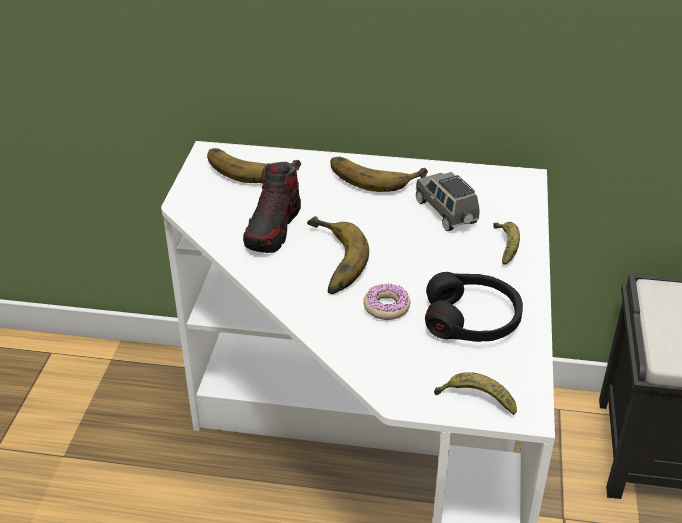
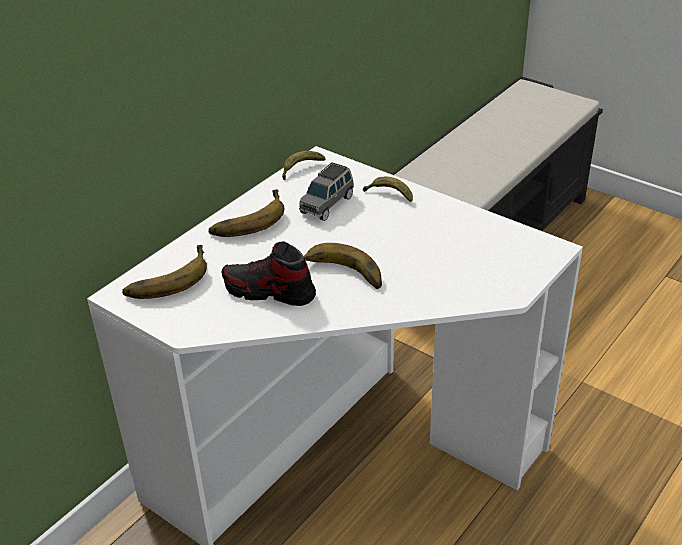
camera: 60 degrees left, 0 degrees up
shoe [243,162,301,253] -> shoe turned 150 degrees clockwise [222,241,316,306]
donut [363,284,410,320] -> none
grey toy car [415,172,479,231] -> grey toy car turned 60 degrees counterclockwise [299,162,354,221]
black headphones [425,272,523,342] -> none
banana [434,372,517,415] -> banana moved to [282,151,325,180]

